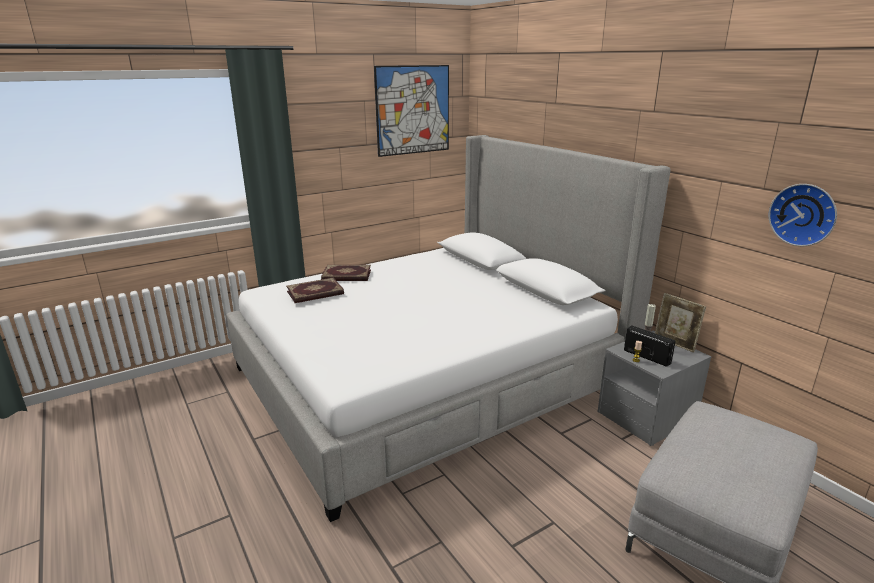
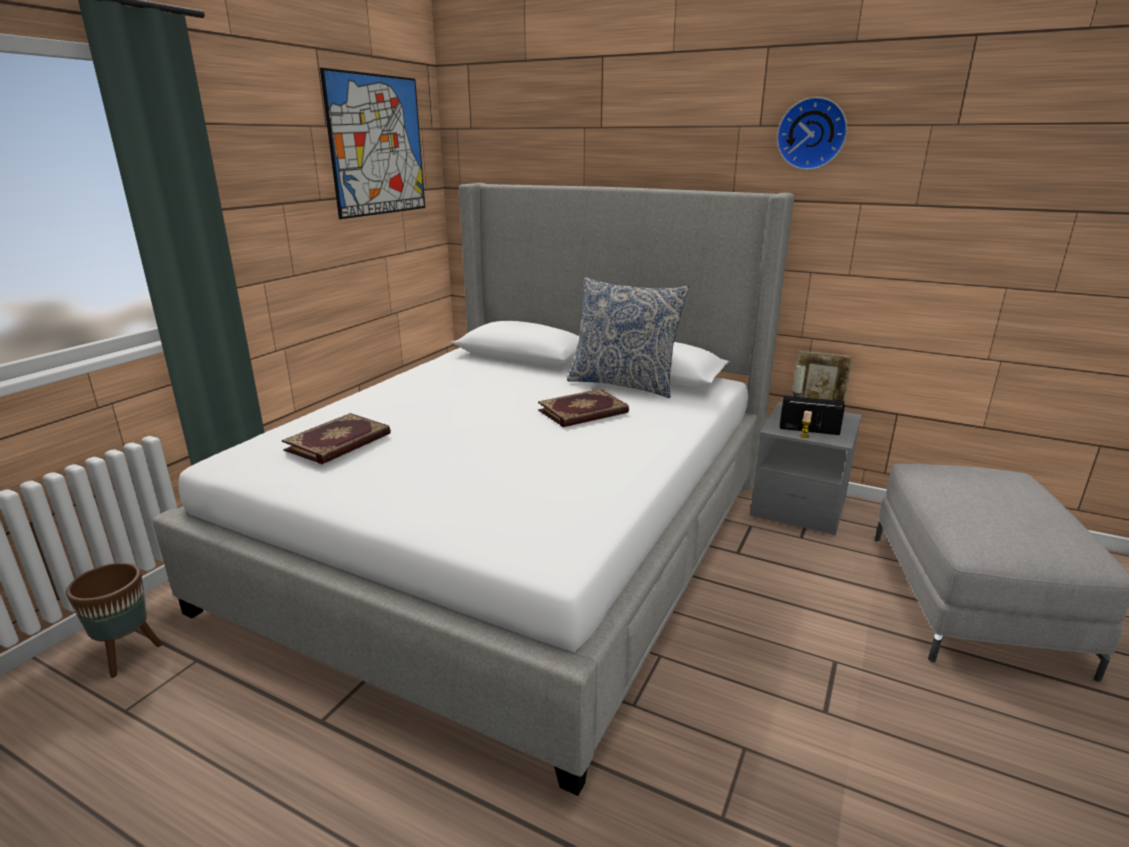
camera: 30 degrees left, 0 degrees up
book [321,265,371,281] -> book moved to [538,389,629,427]
wall clock [769,184,837,246] -> wall clock moved to [777,97,847,170]
none -> brown planter [66,563,162,678]
none -> pillow [567,278,689,398]

